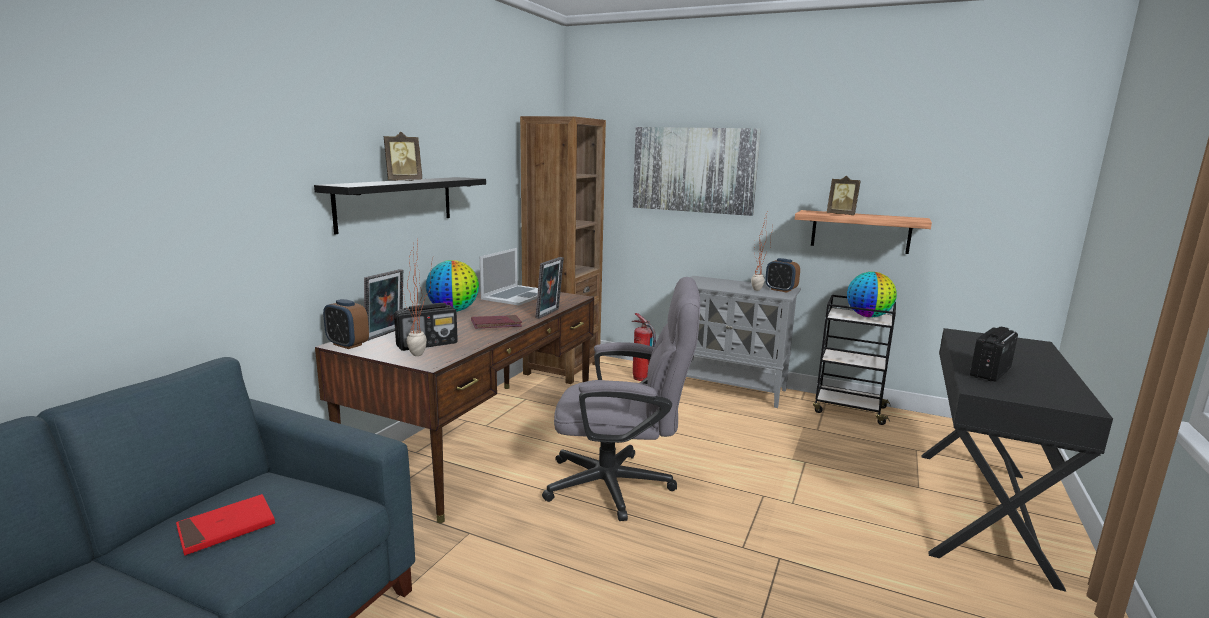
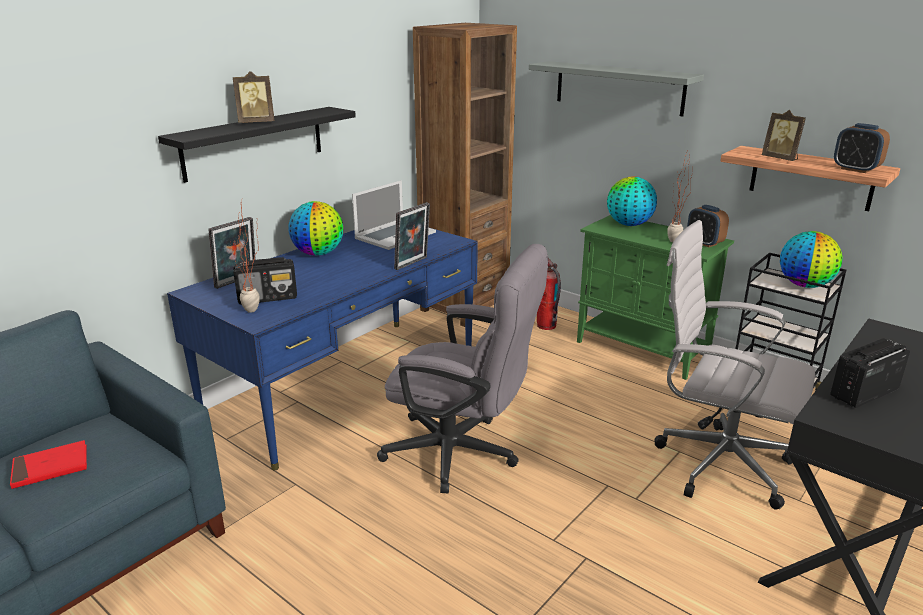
camera: 15 degrees right, 10 degrees up
brown desk [315,292,594,523] -> blue desk [167,228,478,470]
alarm clock [323,299,369,349] -> alarm clock moved to [834,123,890,173]
red book [471,315,522,328] -> none
picture [633,127,761,216] -> grey shelf [529,61,704,117]
grey cabinet [686,276,801,408] -> green cabinet [577,215,734,380]
none -> globe [607,176,657,226]
none -> white office chair [655,220,815,510]

